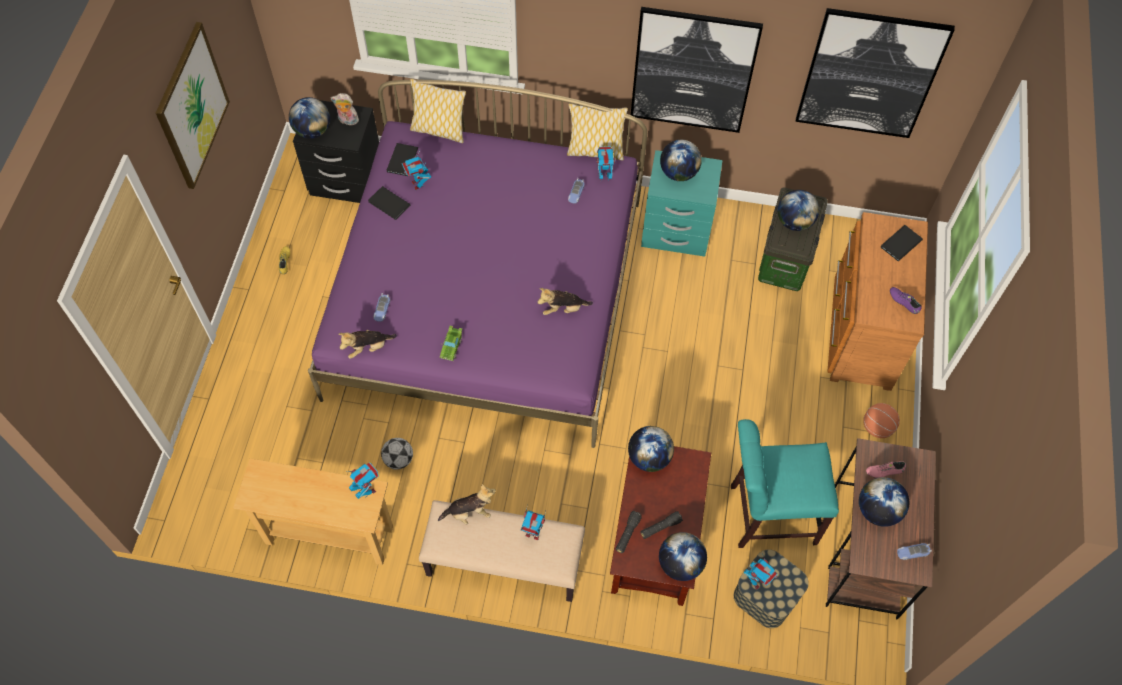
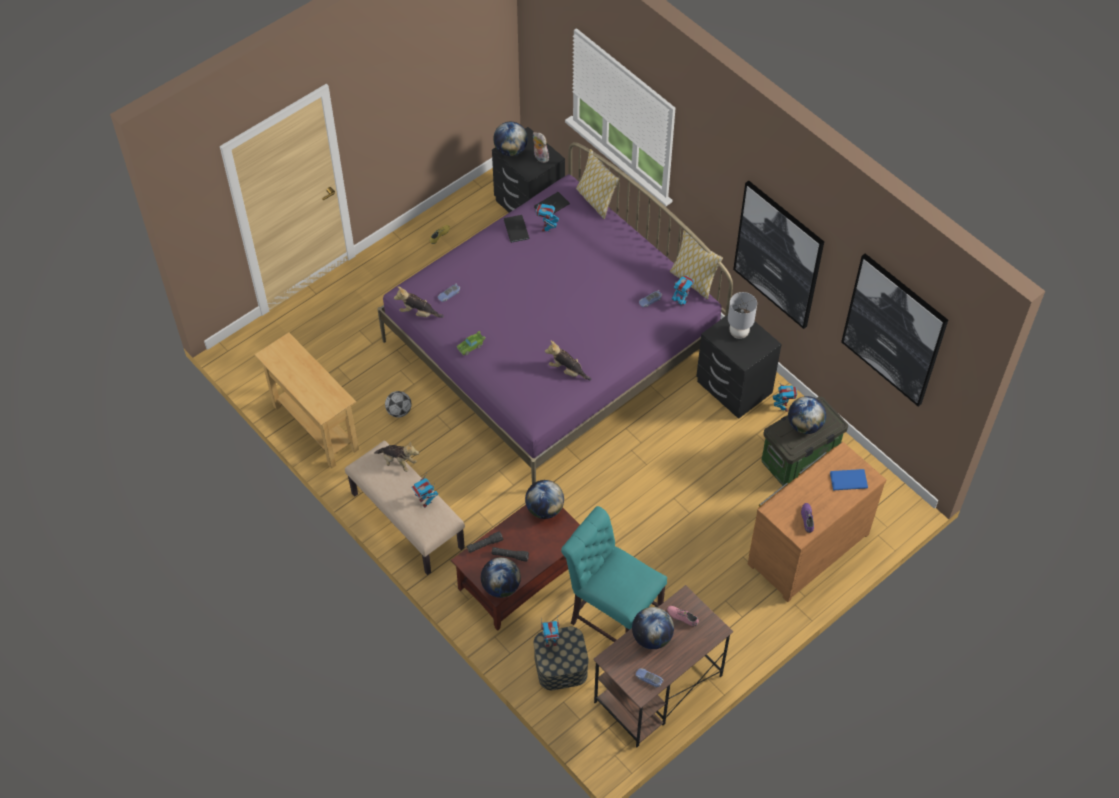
camera: 40 degrees right, 5 degrees down
picture [156,22,230,189] -> none
toy robot [346,462,379,499] -> toy robot moved to [773,381,797,412]
turquoise nightstand [641,150,723,257] -> black nightstand [696,308,782,419]
globe [660,140,702,181] -> grey table lamp [728,292,757,339]
basketball [863,403,900,438] -> none
black book [881,225,923,261] -> blue book [830,469,868,490]

